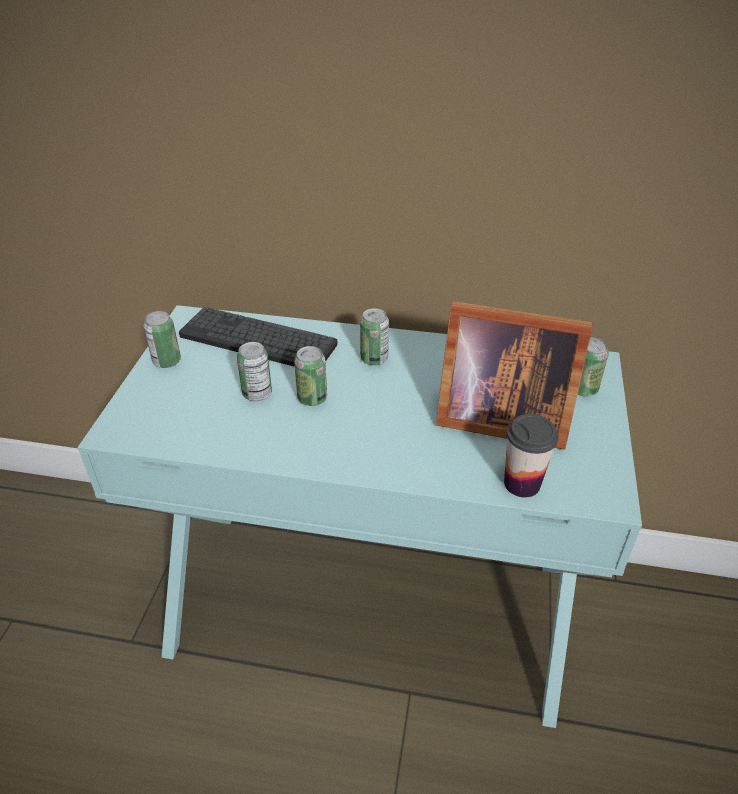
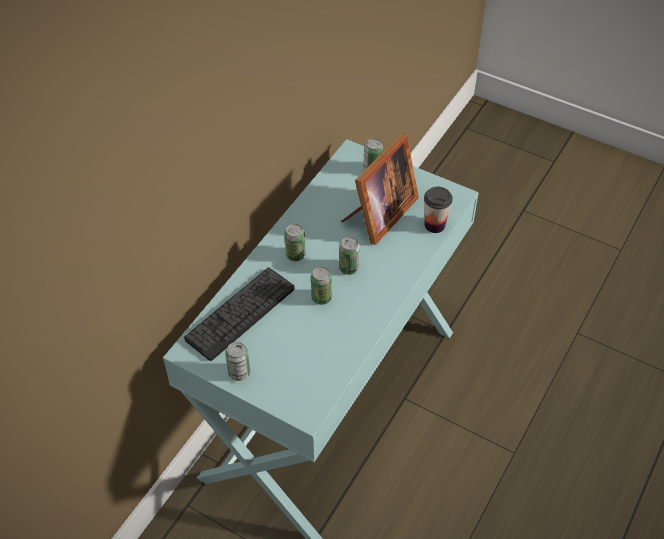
camera: 70 degrees left, 10 degrees up
can [237,342,272,401] -> can moved to [339,237,360,275]

